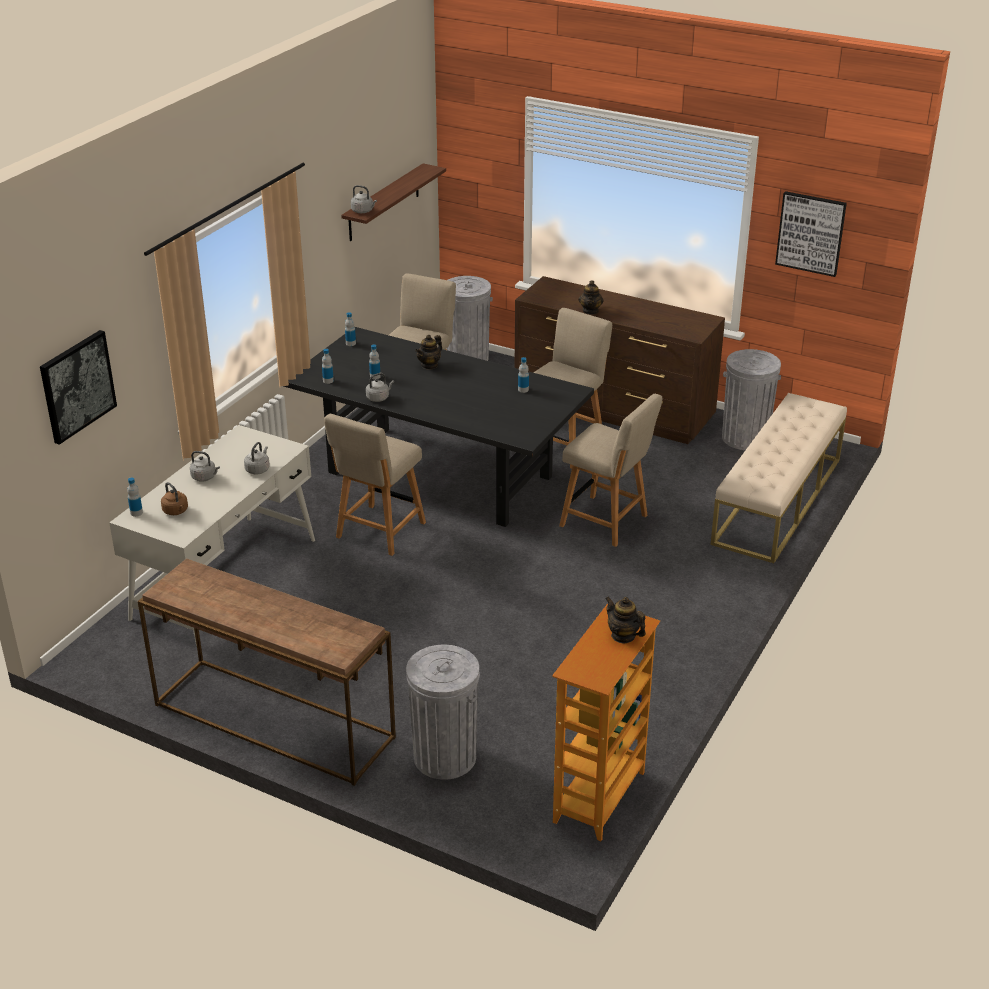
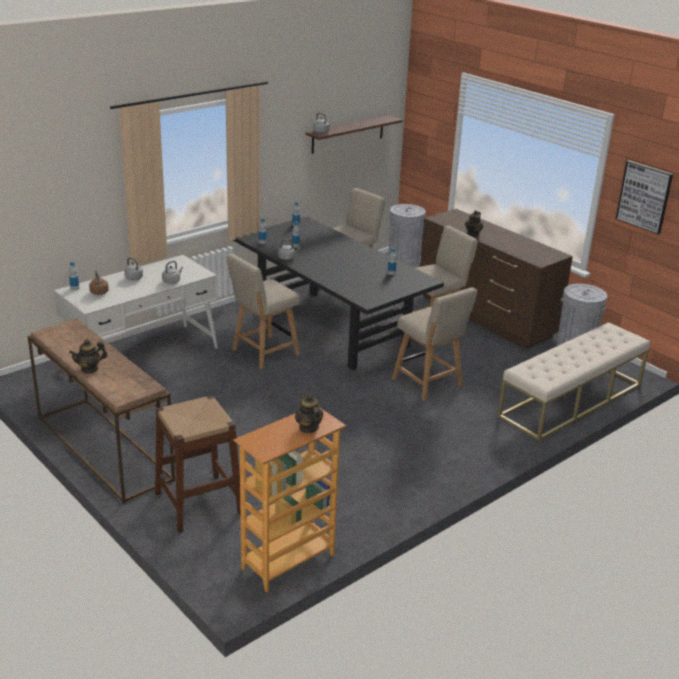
camera: 20 degrees right, 5 degrees down
picture [40,330,117,445] -> none
grey trash can [406,645,479,780] -> brown stool [155,395,240,533]
teapot [415,335,442,370] -> teapot moved to [69,339,107,373]

